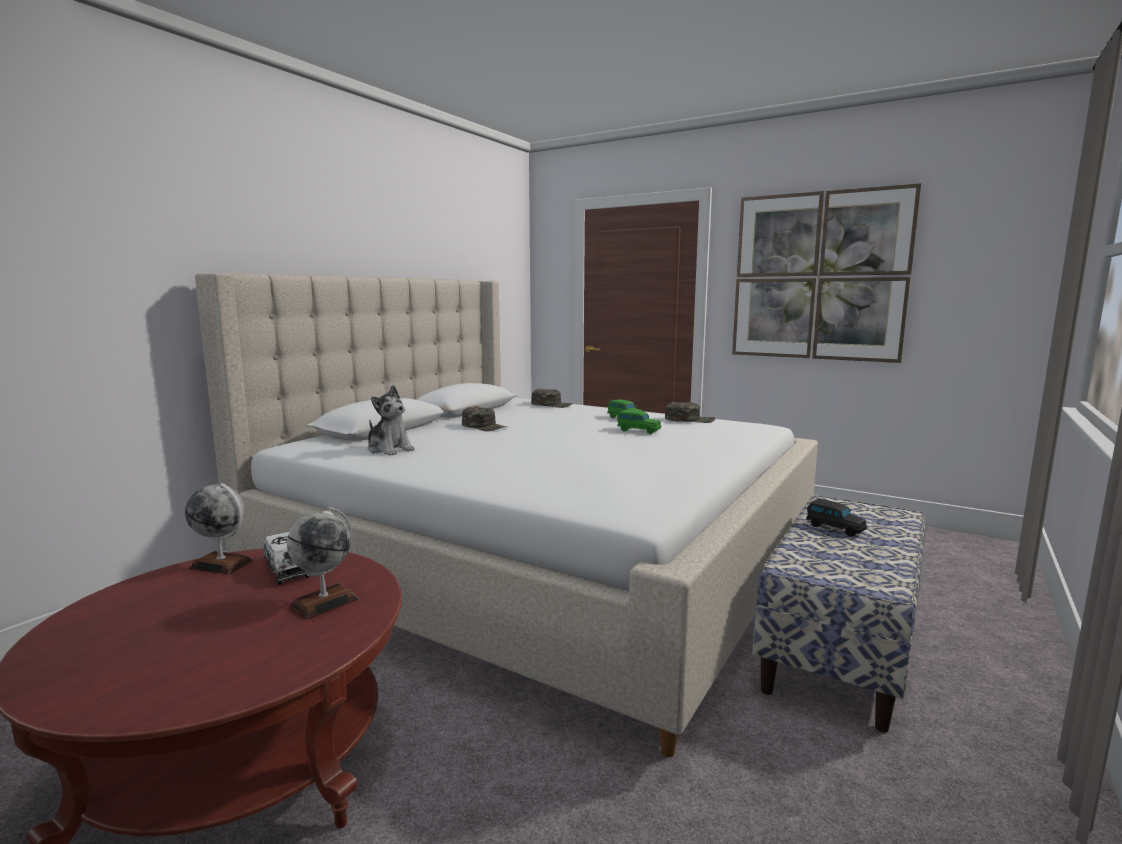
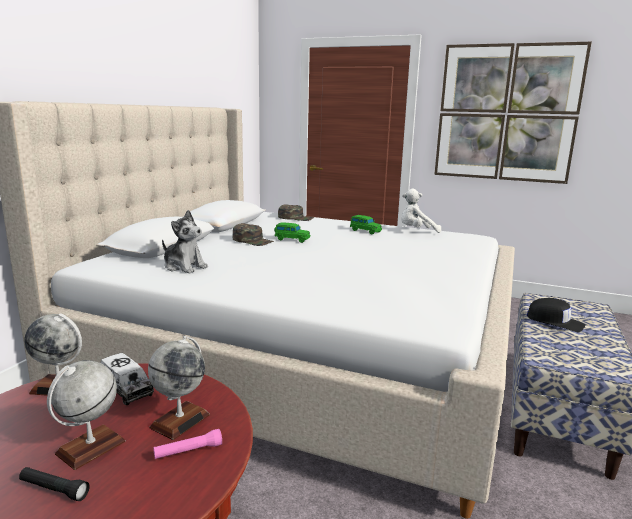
camera: 10 degrees left, 5 degrees up
green toy car [617,410,661,434] -> green toy car moved to [275,222,310,243]
green cap [665,402,715,423] -> white plush toy [401,189,441,233]
black toy car [807,499,867,537] -> black cap [527,298,586,332]
none -> black flashlight [19,467,89,501]
none -> globe [47,360,125,470]
none -> pink flashlight [153,429,222,459]

